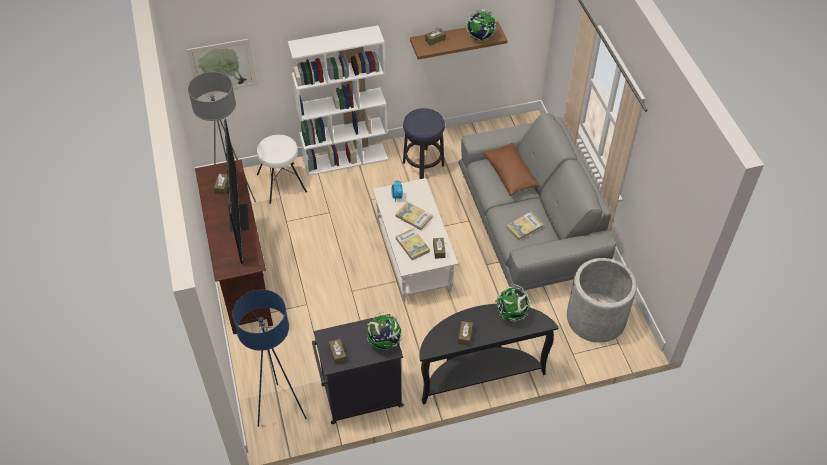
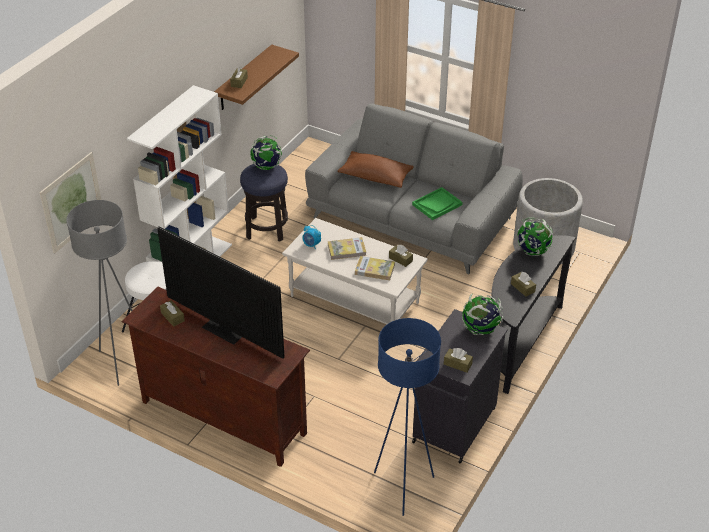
camera: 45 degrees left, 10 degrees down
globe [465,9,496,41] -> globe moved to [250,135,282,170]
book [506,212,544,241] -> green tray [412,187,463,220]

